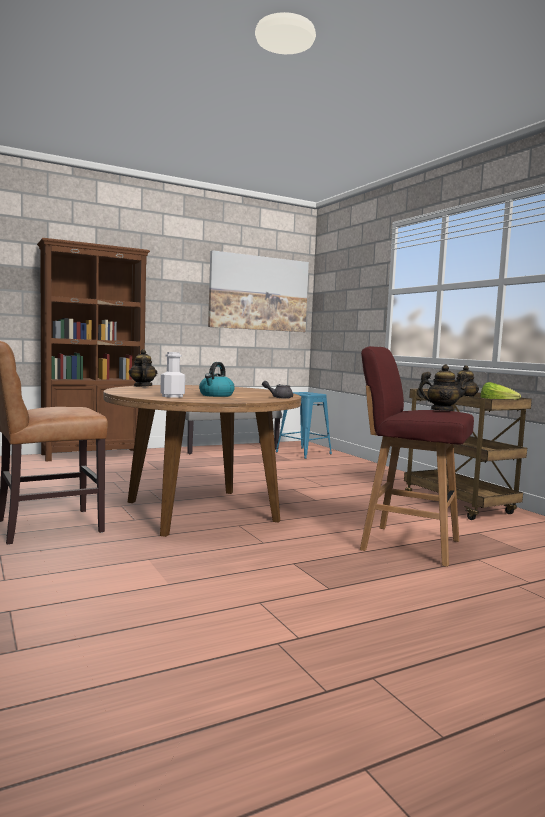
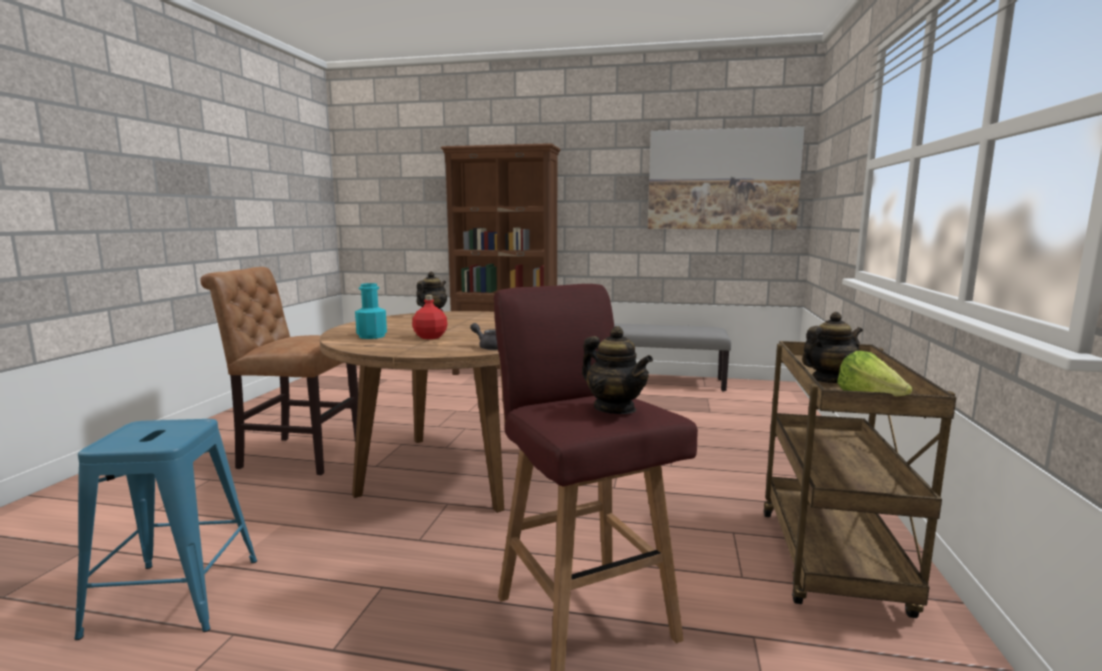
camera: 40 degrees right, 5 degrees up
white bottle [160,352,185,398] -> turquoise bottle [355,283,387,339]
kettle [199,362,235,397] -> red bottle [412,295,448,339]
blue stool [276,392,332,459] -> blue stool moved to [74,419,257,640]

